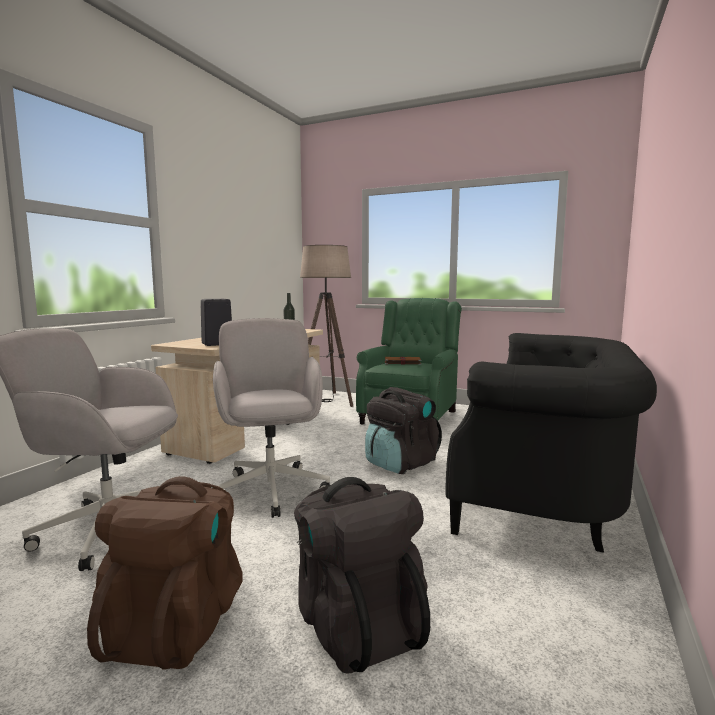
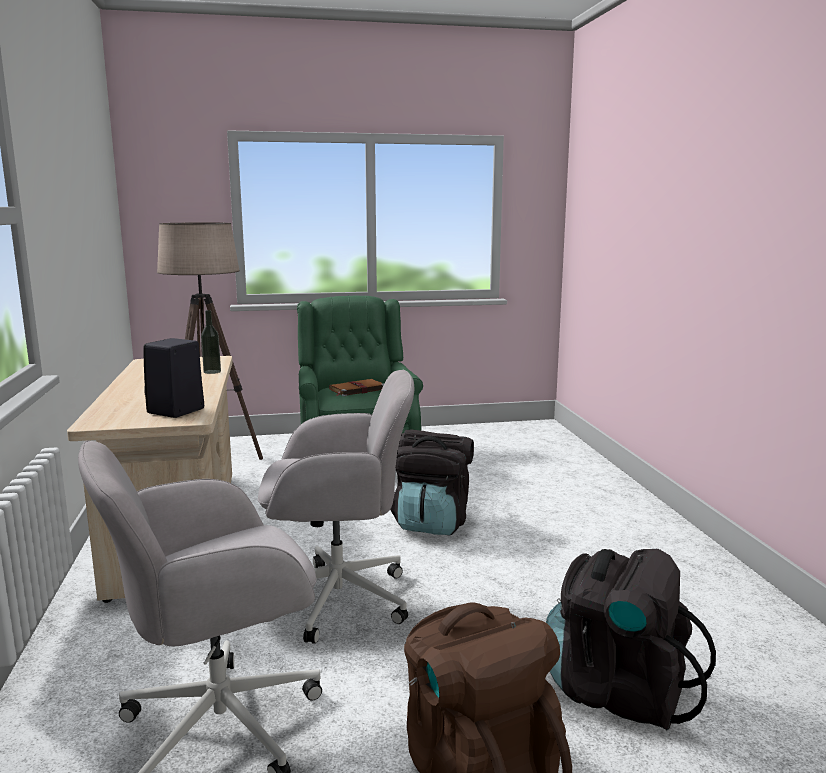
camera: 35 degrees left, 5 degrees up
grey office chair [213,318,330,518] -> grey office chair turned 135 degrees clockwise [258,370,414,644]
black sofa [446,333,657,553] -> none

